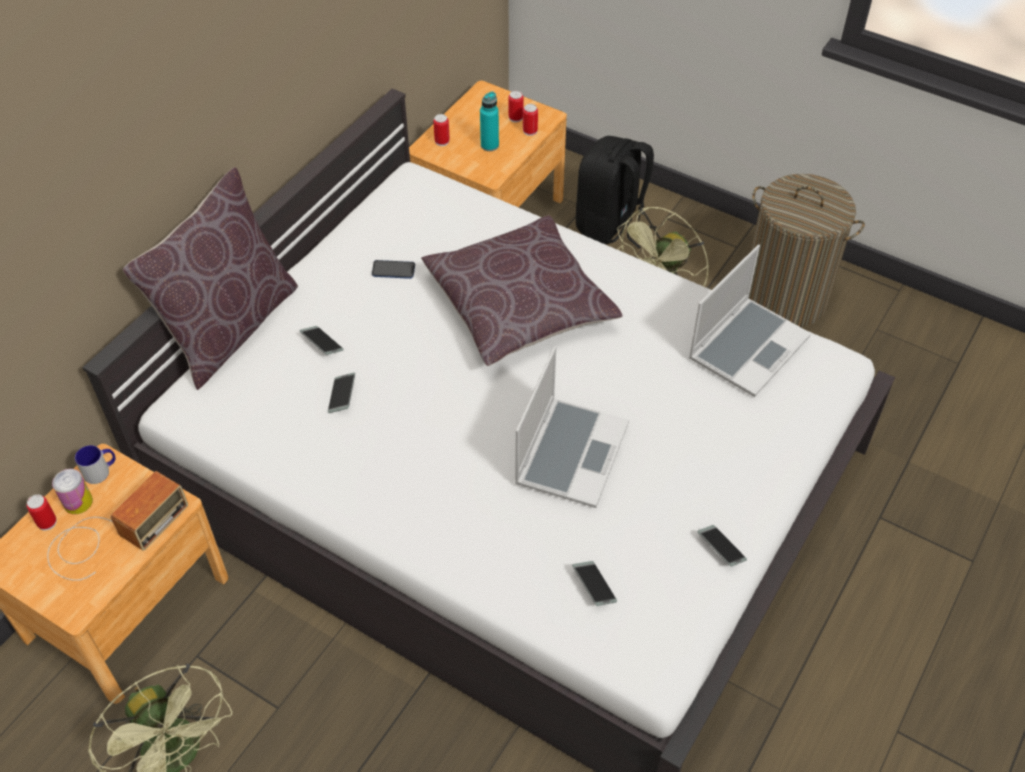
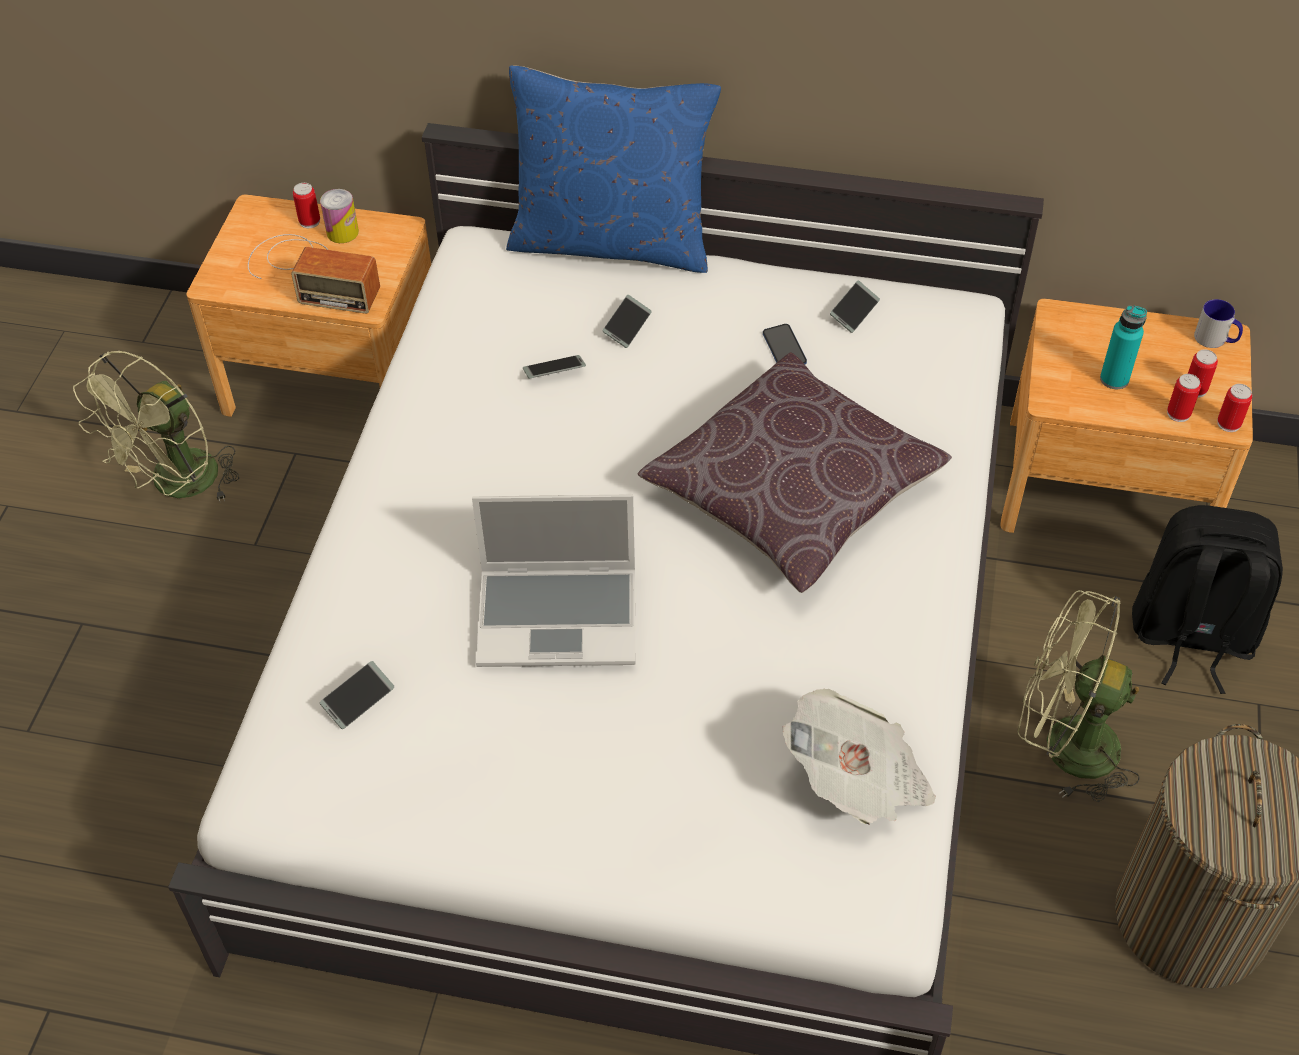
camera: 70 degrees right, 0 degrees up
mug [75,445,116,484] -> mug moved to [1194,299,1243,348]
brown pillow [123,167,298,390] -> blue pillow [506,65,721,273]
can [433,114,450,146] -> can moved to [1217,384,1252,432]
laptop [689,245,811,397] -> newspaper [782,689,936,824]
phone [697,525,747,567] -> phone moved to [830,281,880,333]

